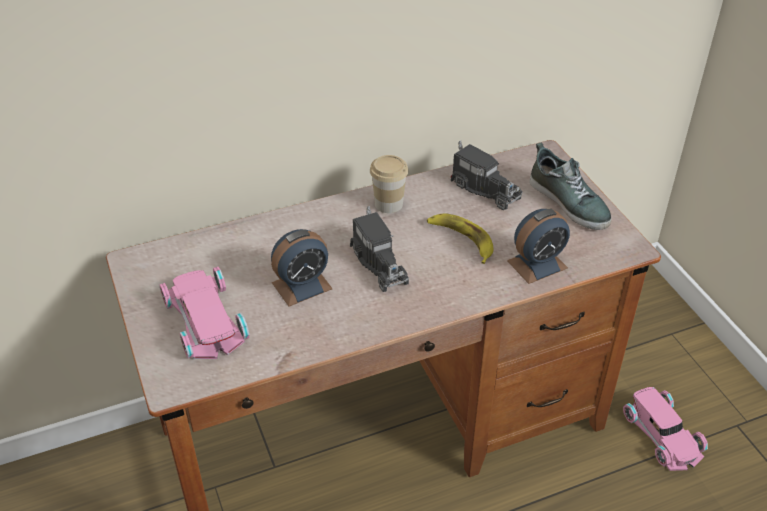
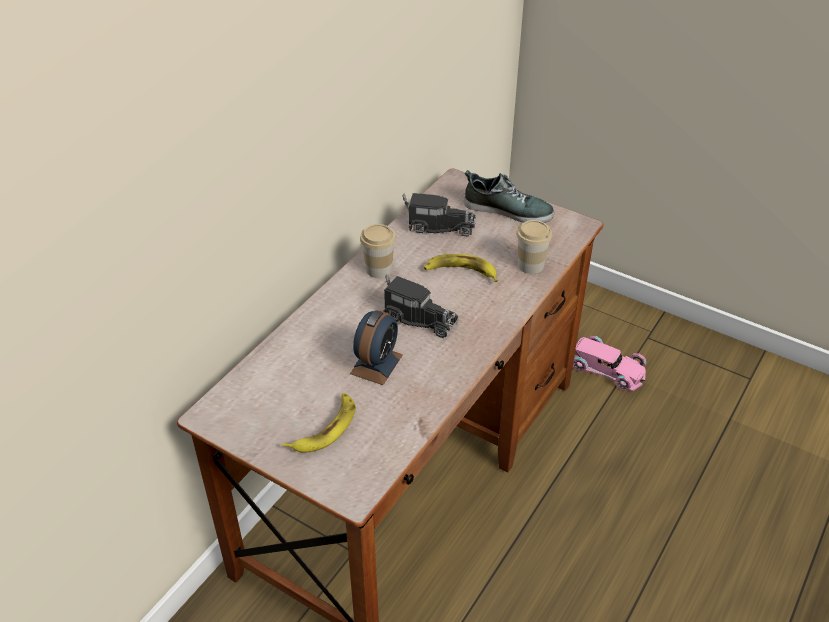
camera: 35 degrees left, 0 degrees up
pink toy car [160,267,250,359] -> banana [282,393,356,452]
alarm clock [507,209,570,284] -> cup [516,220,552,274]

